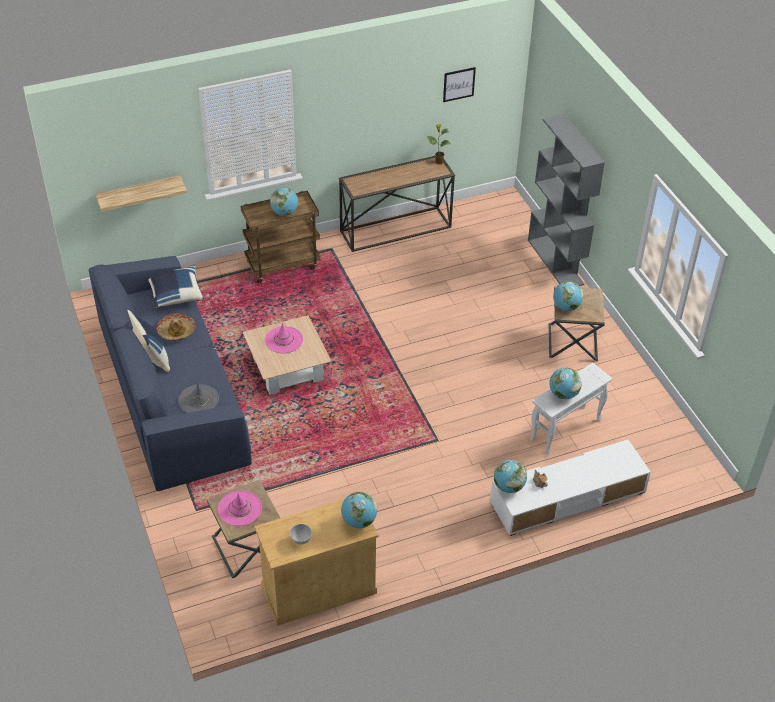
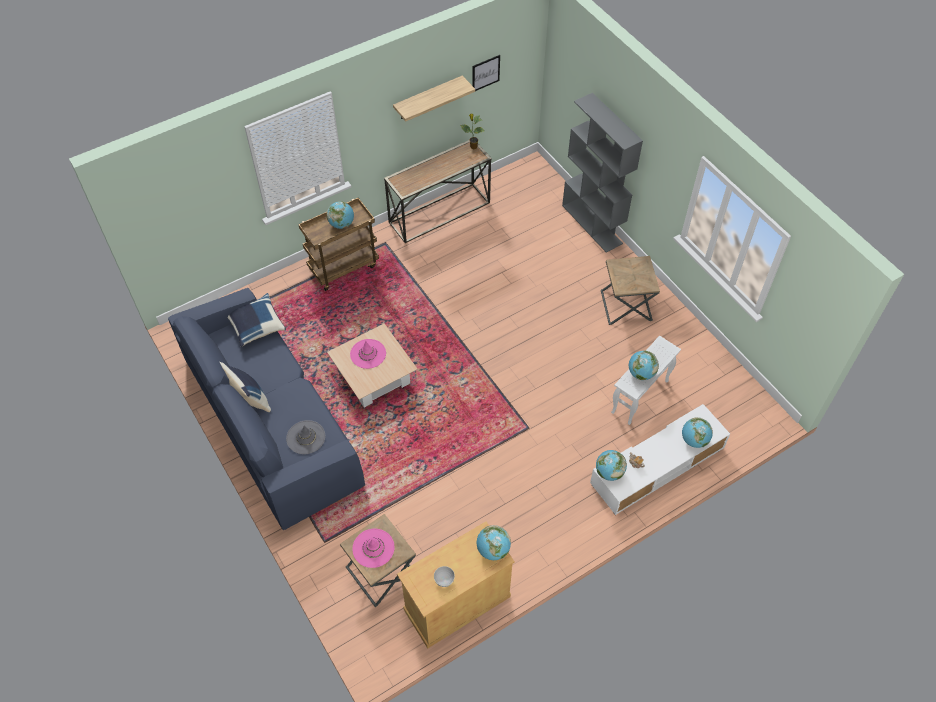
camera: 10 degrees left, 10 degrees up
shelf [95,175,187,212] -> shelf moved to [393,76,475,122]
hat [157,313,195,341] -> none
globe [553,281,583,311] -> globe moved to [682,417,713,448]

